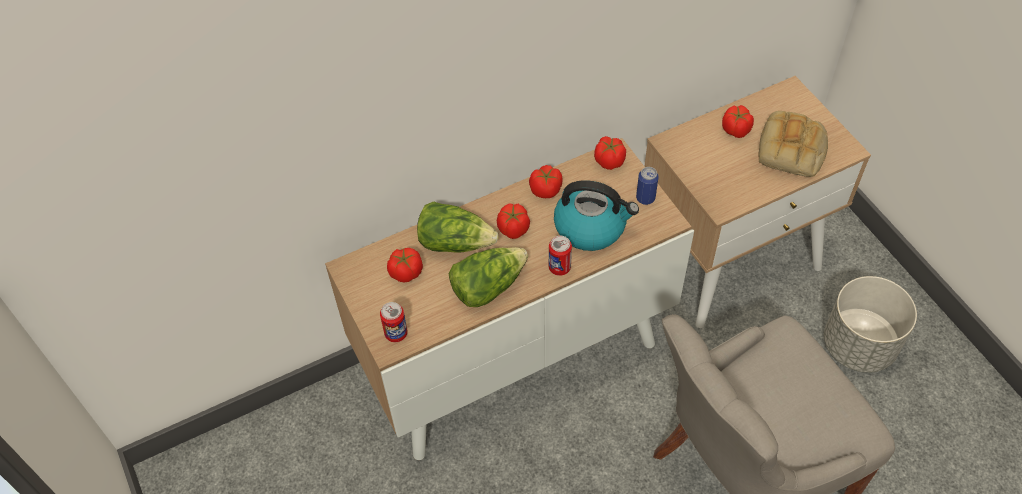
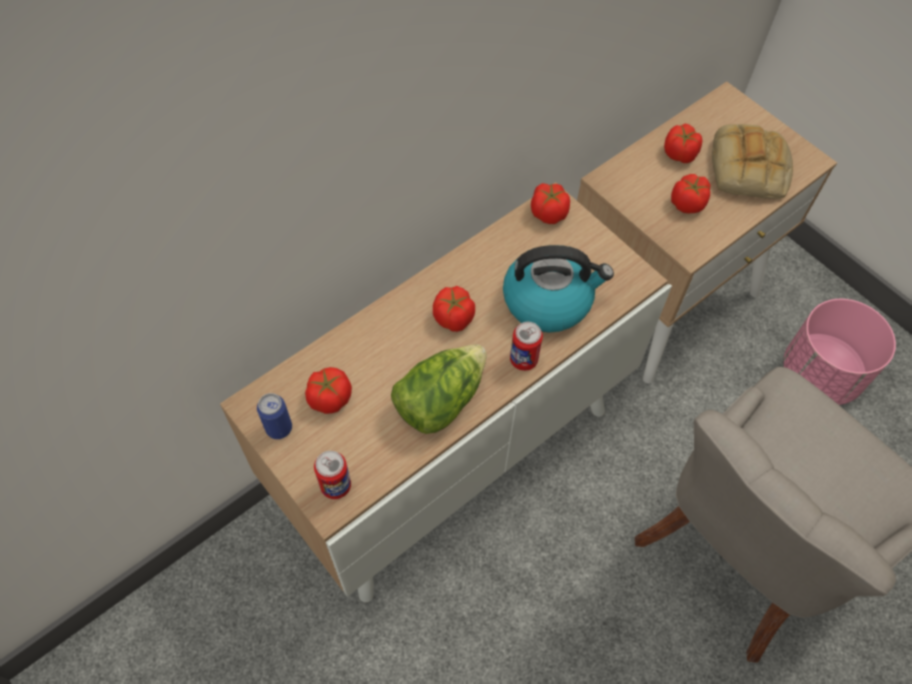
camera: 15 degrees left, 5 degrees up
lettuce [417,202,499,252] -> none
tomato [529,165,562,198] -> tomato moved to [671,174,711,213]
can [636,167,659,205] -> can moved to [257,393,292,439]
grey planter [824,276,917,373] -> pink planter [783,299,896,405]

